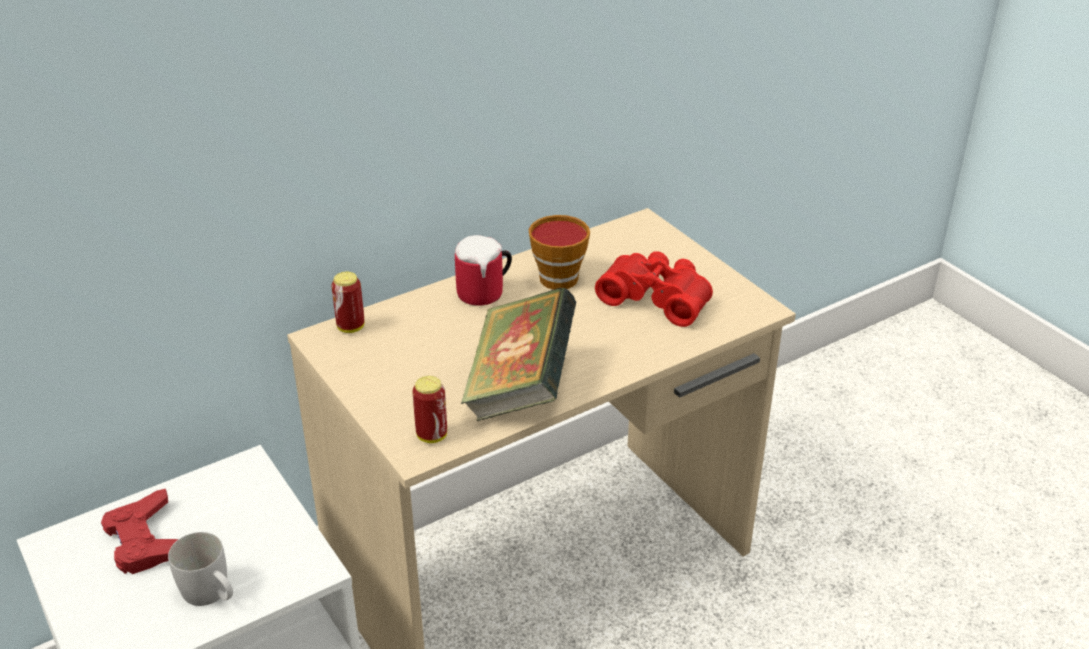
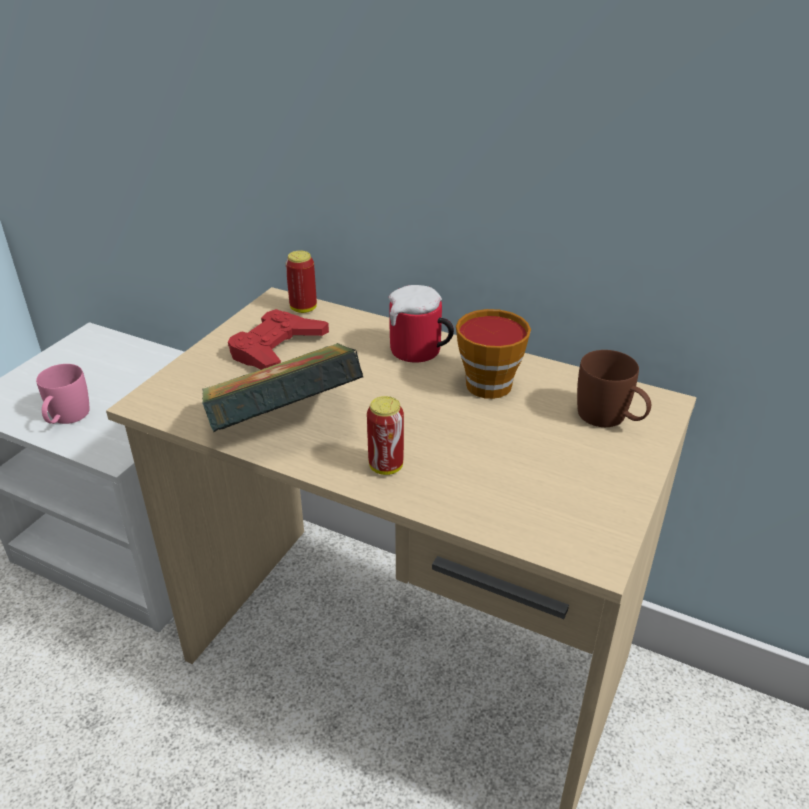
camera: 60 degrees right, 0 degrees up
red game controller [101,489,178,574] -> red game controller moved to [228,309,329,370]
white mug [168,532,233,606] -> pink mug [36,364,90,424]
can [412,376,447,443] -> can moved to [367,396,404,475]
red binoculars [595,251,713,327] -> none
none -> brown mug [577,350,651,427]

